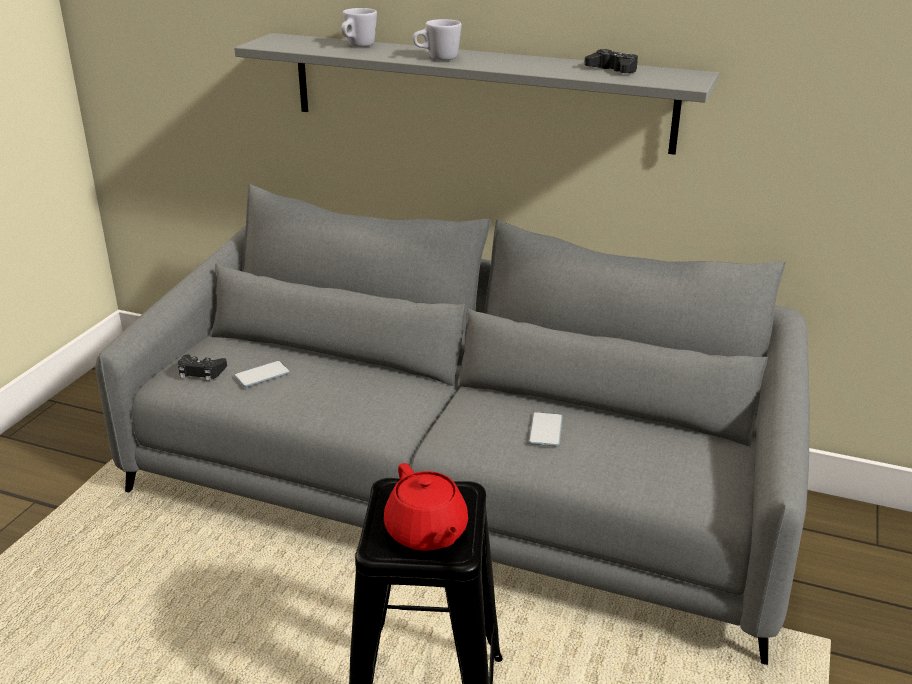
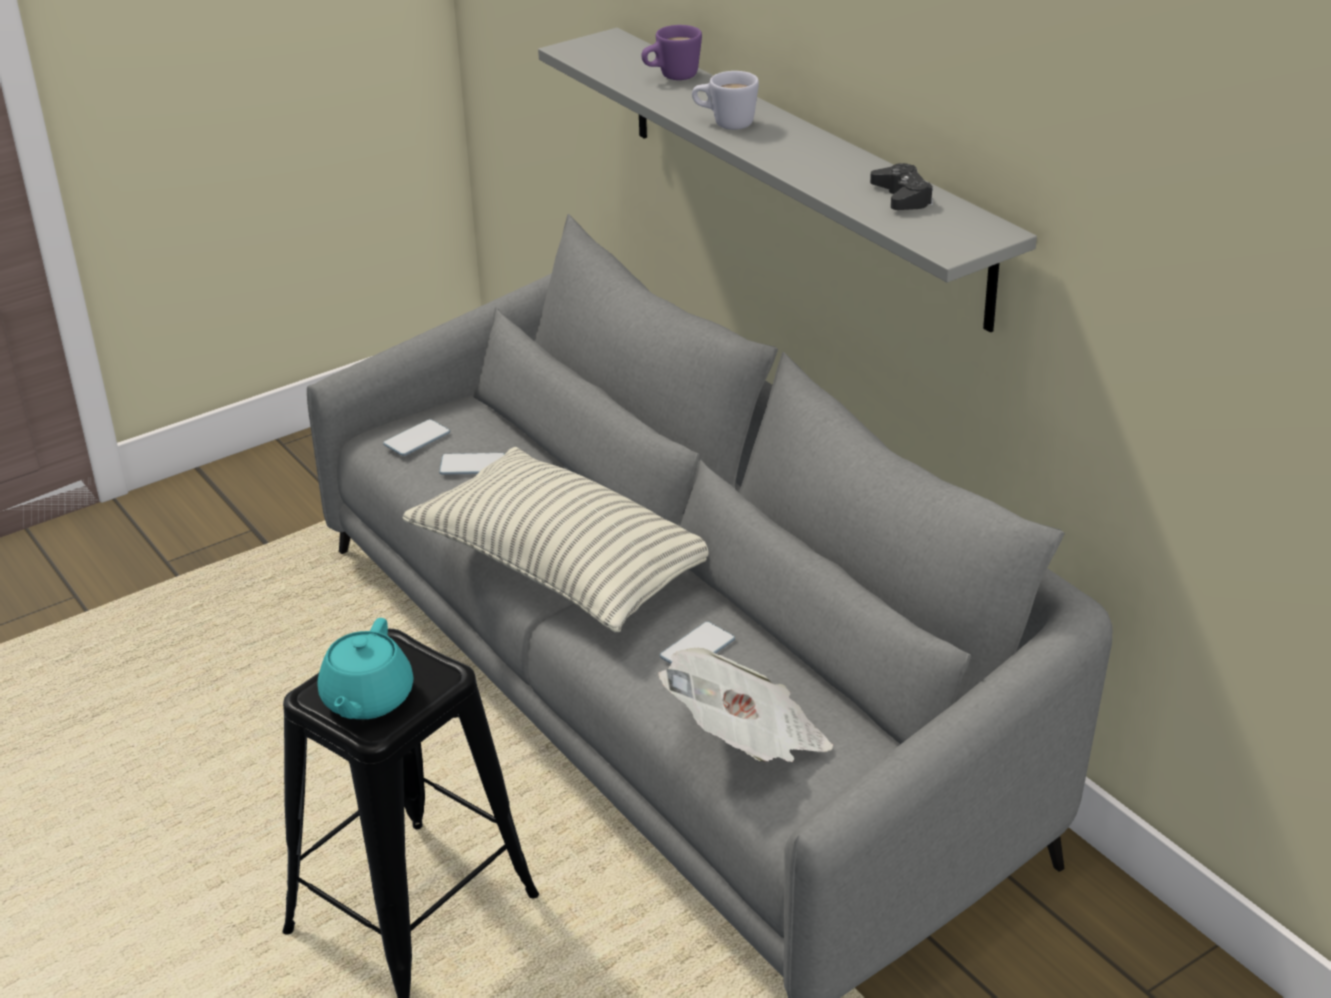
camera: 35 degrees right, 5 degrees up
black game controller [178,354,227,381] -> phone [383,419,450,456]
white mug [341,8,377,47] -> purple mug [641,25,702,80]
red teapot [384,463,468,551] -> turquoise teapot [317,618,414,719]
none -> pillow [402,447,708,632]
none -> newspaper [658,648,833,762]

